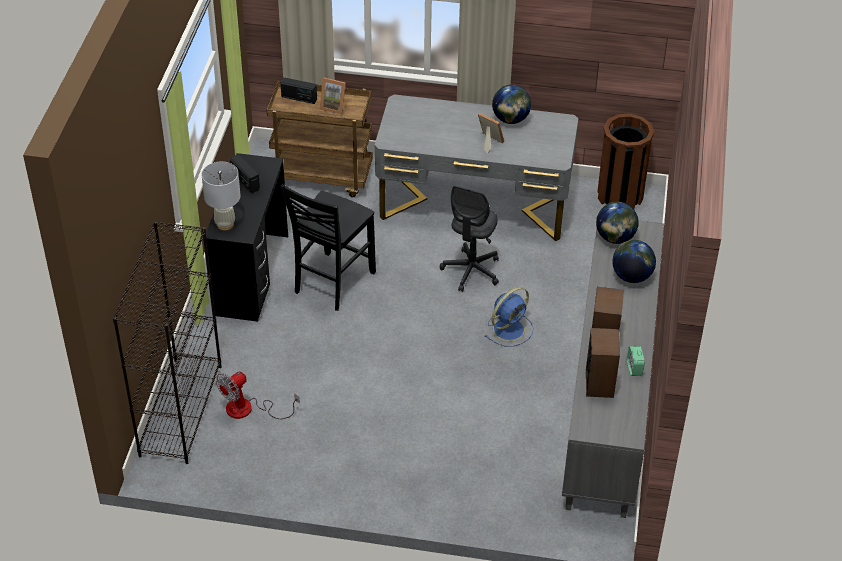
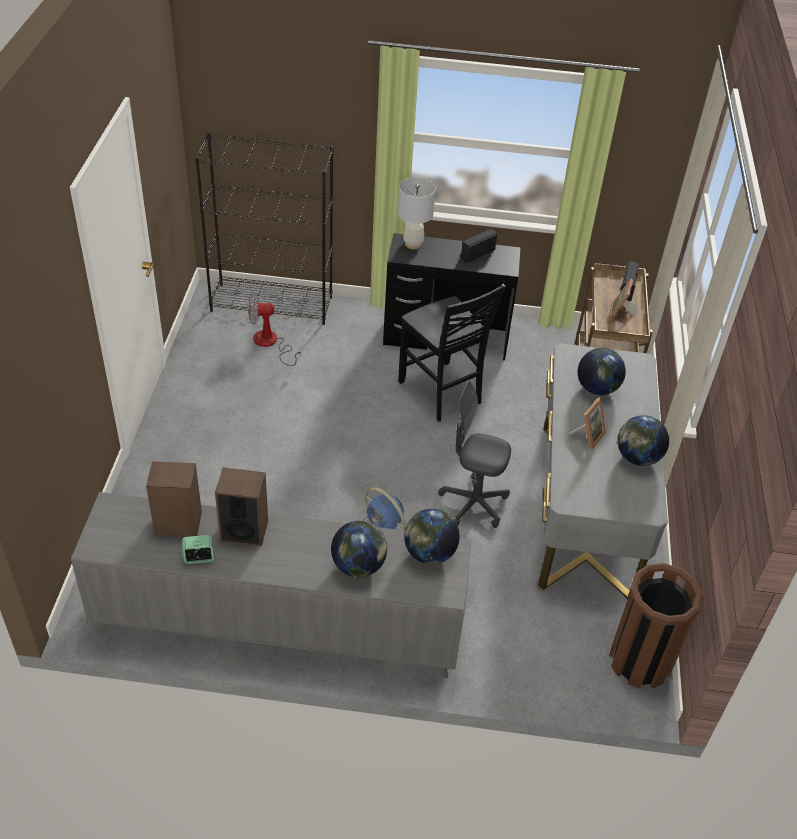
camera: 85 degrees right, 0 degrees up
fan [216,372,300,419] -> fan turned 45 degrees counterclockwise [248,295,301,366]
black chair [281,184,376,311] -> black chair turned 150 degrees counterclockwise [398,284,506,422]
none -> globe [578,347,626,395]

